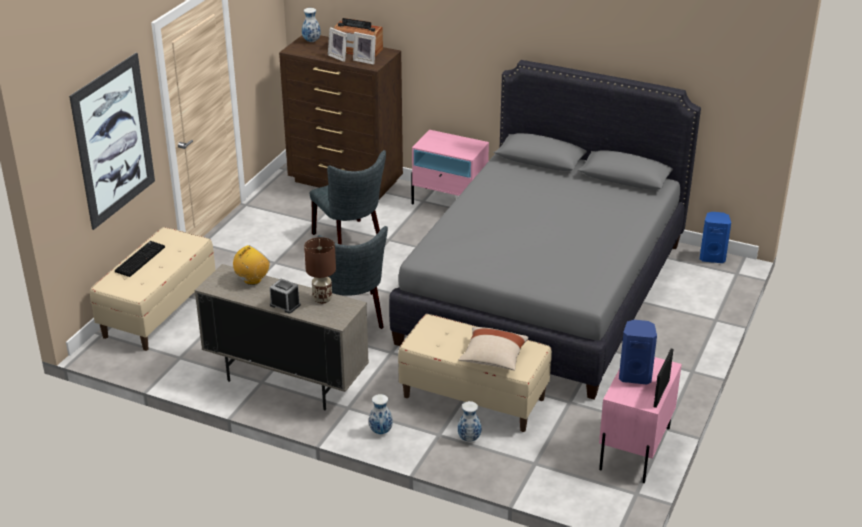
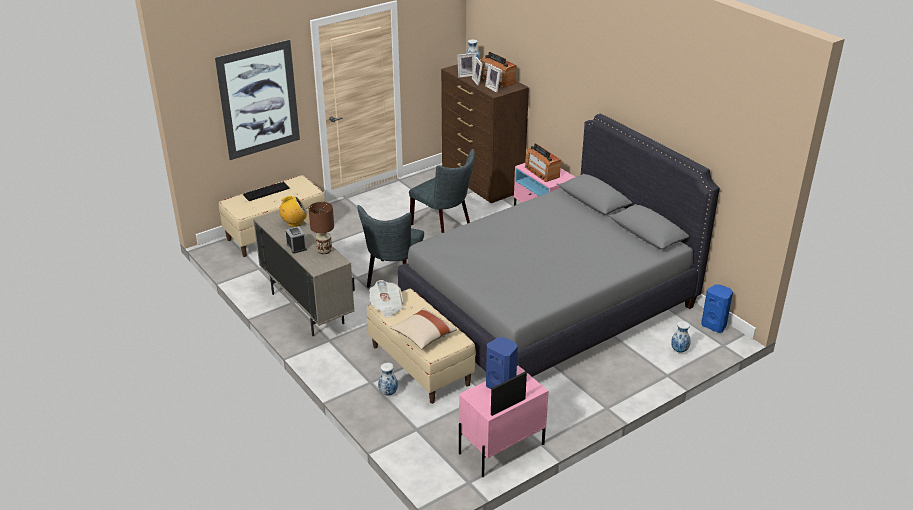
camera: 30 degrees right, 0 degrees up
grey chair [310,150,386,245] -> grey chair turned 45 degrees counterclockwise [409,149,475,233]
vase [369,394,393,434] -> vase moved to [671,321,691,353]
none -> newspaper [369,280,404,318]
none -> picture frame [457,53,476,78]
none -> radio [525,143,561,182]

